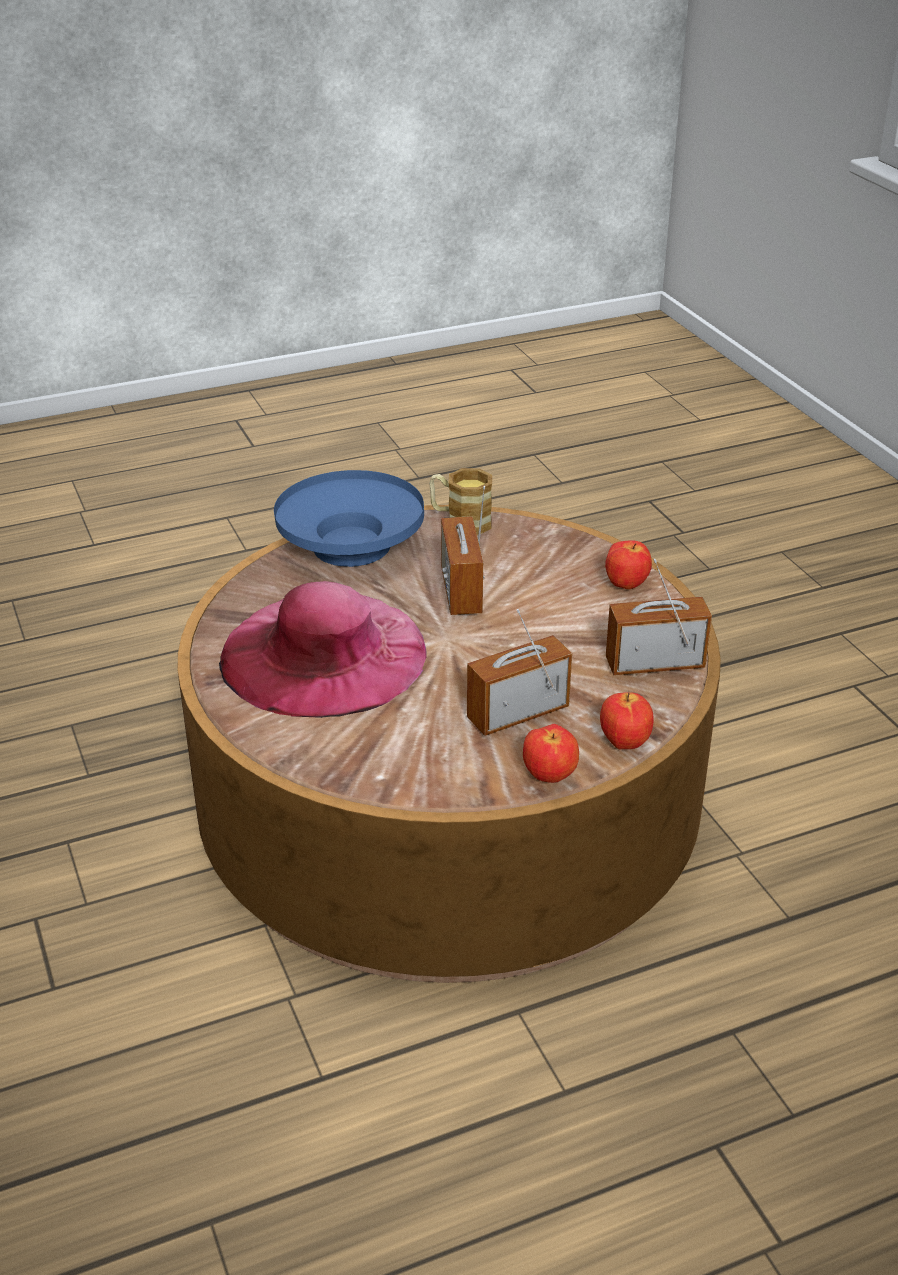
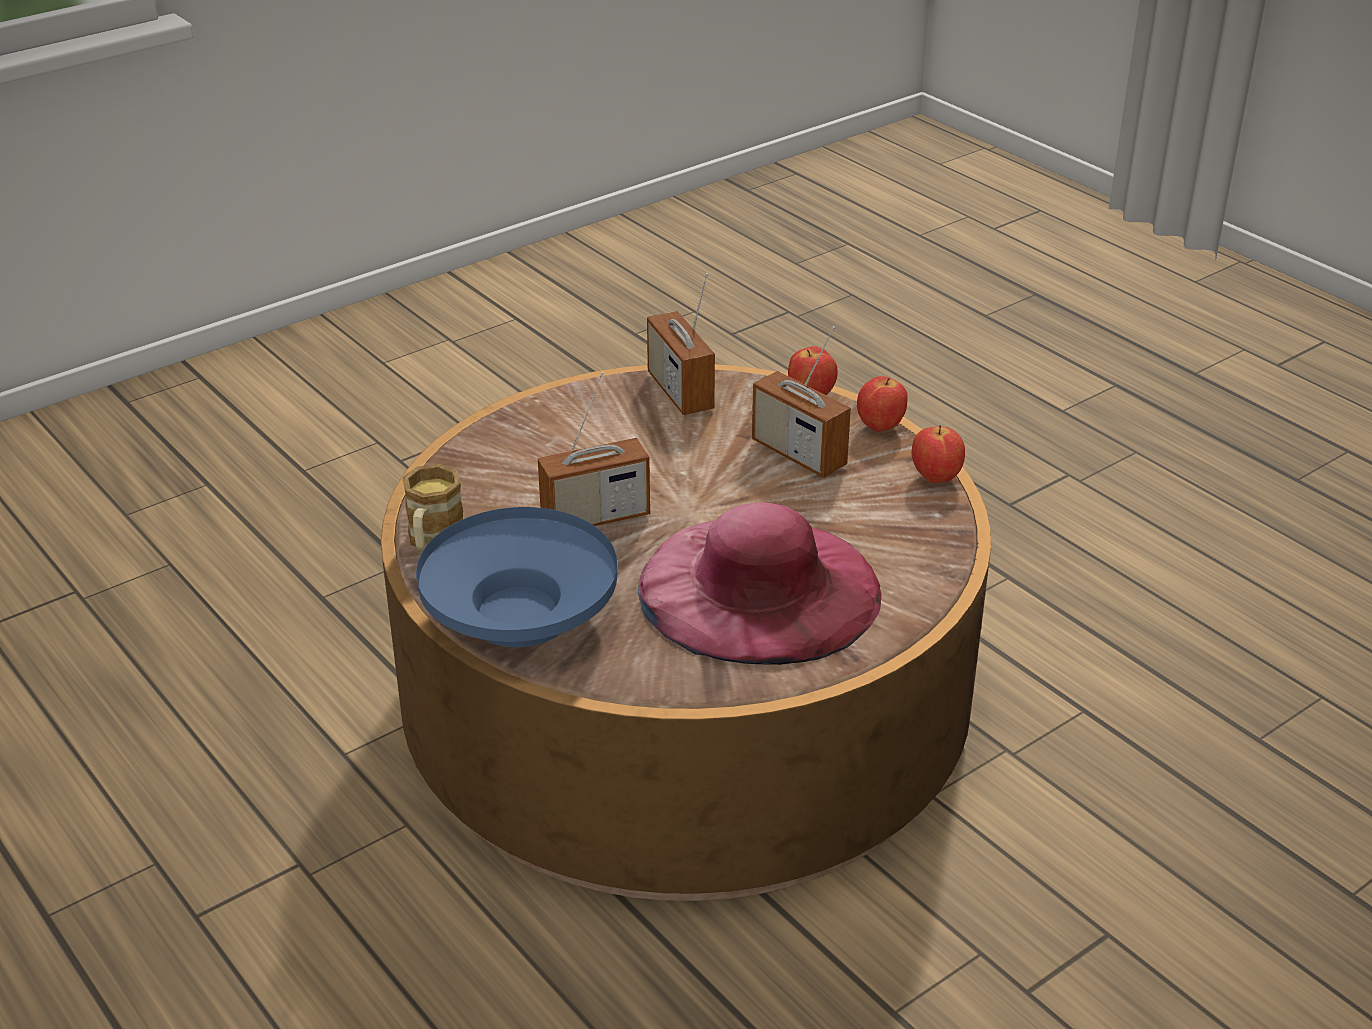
camera: 105 degrees left, 0 degrees up
apple [605,540,652,589] -> apple moved to [911,425,965,483]

